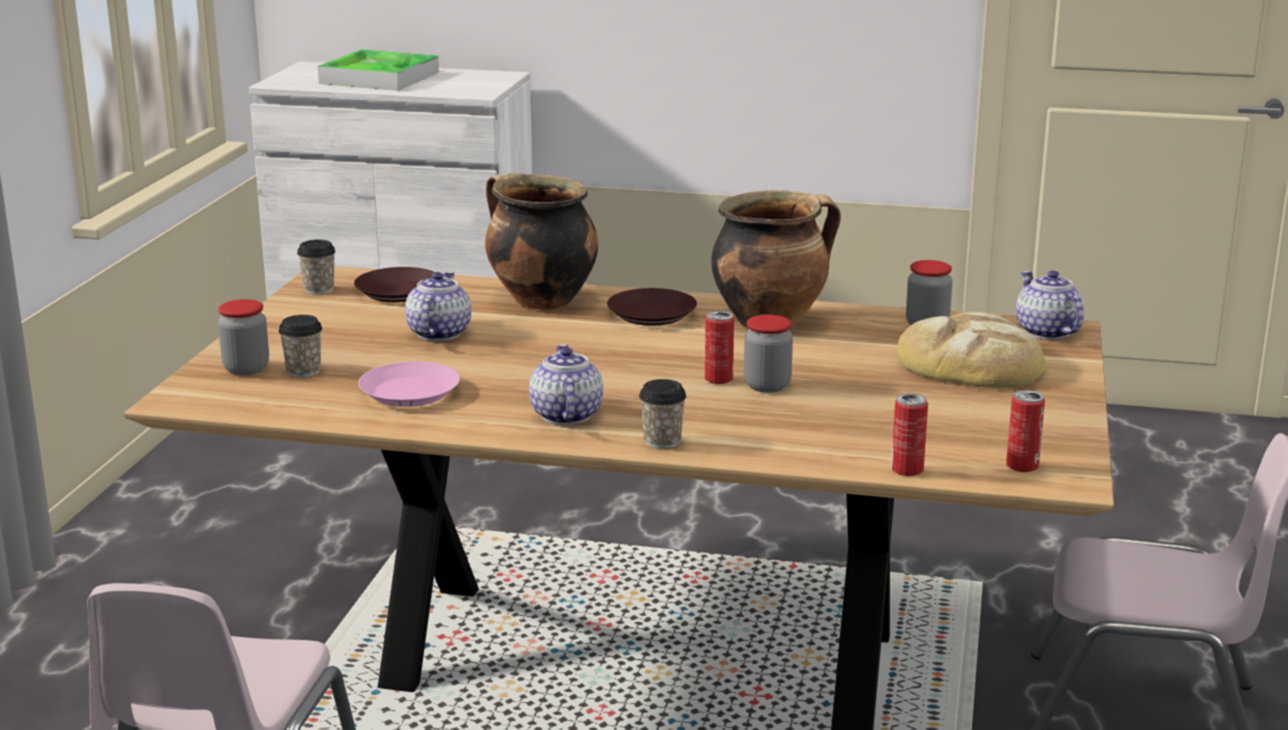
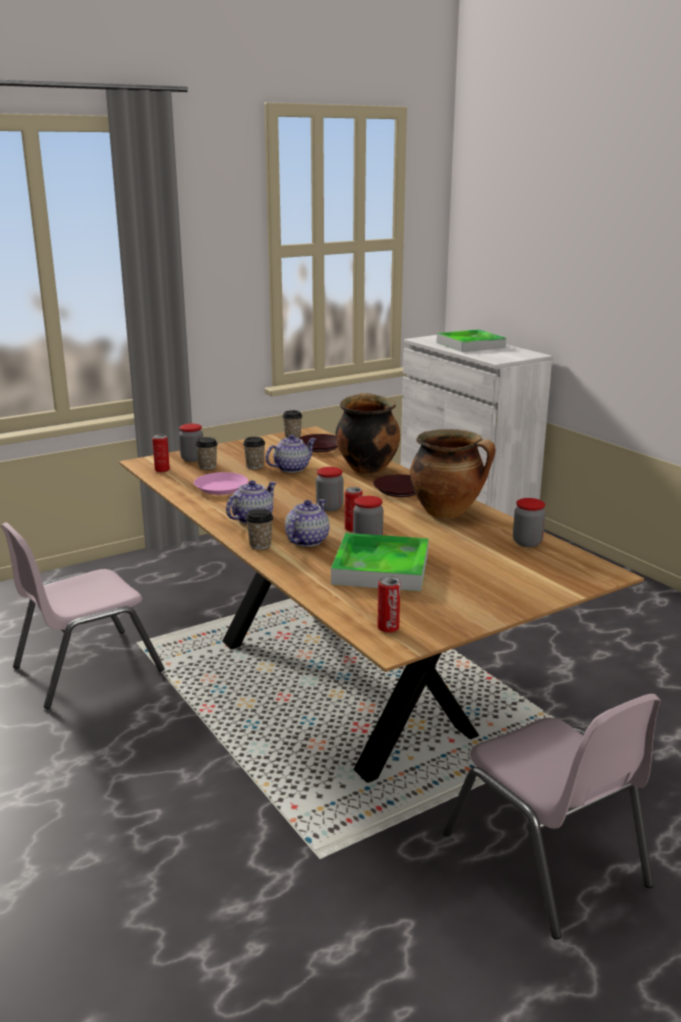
camera: 45 degrees right, 0 degrees up
can [891,393,928,476] -> can moved to [152,434,170,472]
bread [897,312,1046,388] -> none
teapot [1016,270,1084,340] -> teapot moved to [285,499,330,547]
none -> cup [243,437,265,469]
none -> jar [316,467,343,511]
none -> tray [331,533,429,591]

